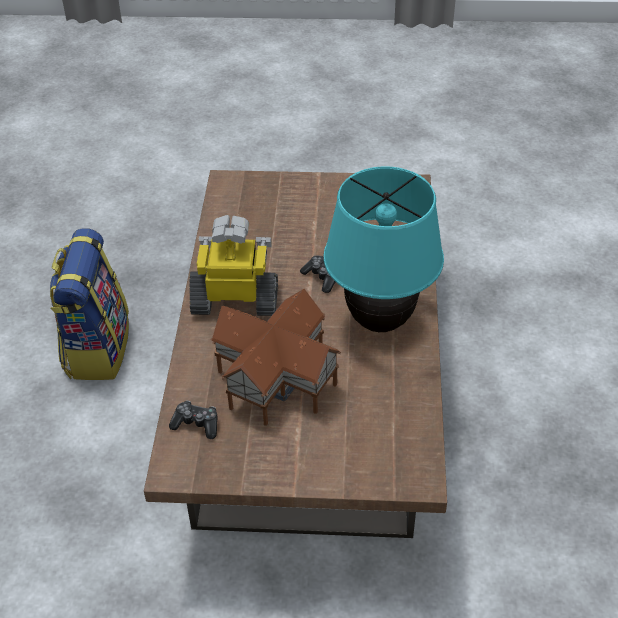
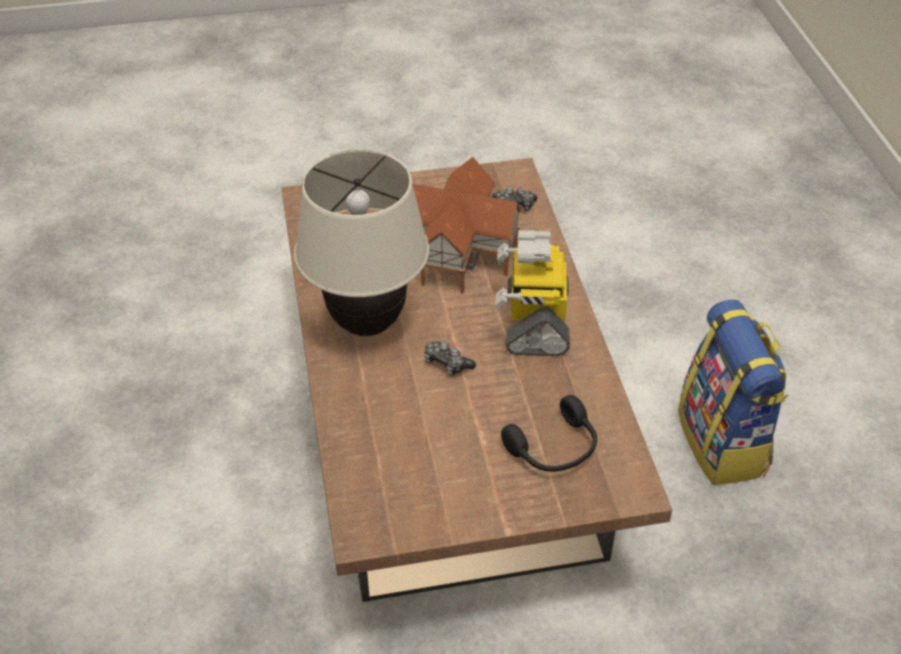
camera: 165 degrees right, 0 degrees up
toy robot [190,215,278,316] -> toy robot turned 105 degrees clockwise [496,230,570,356]
turquoise table lamp [324,166,444,332] -> beige table lamp [294,149,429,336]
none -> black headphones [501,395,597,472]

